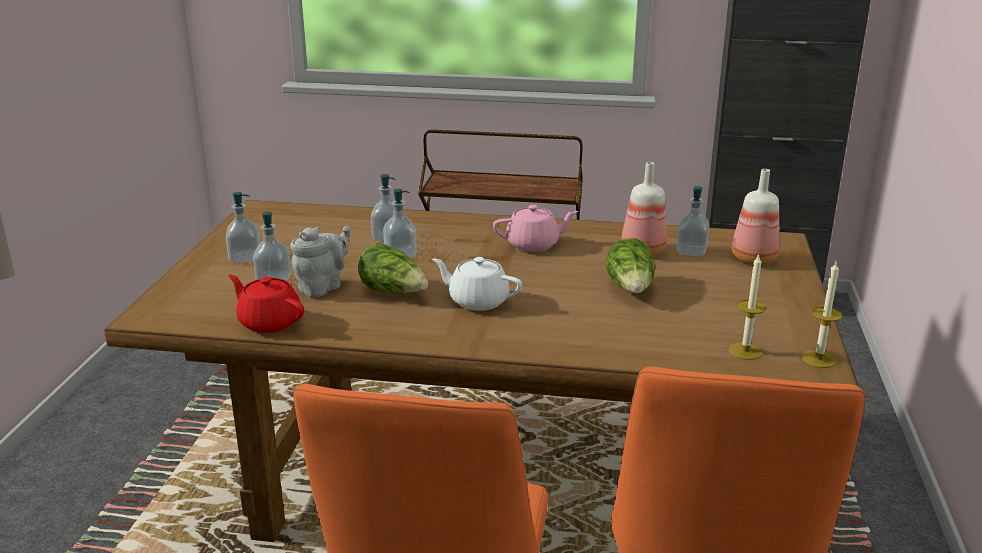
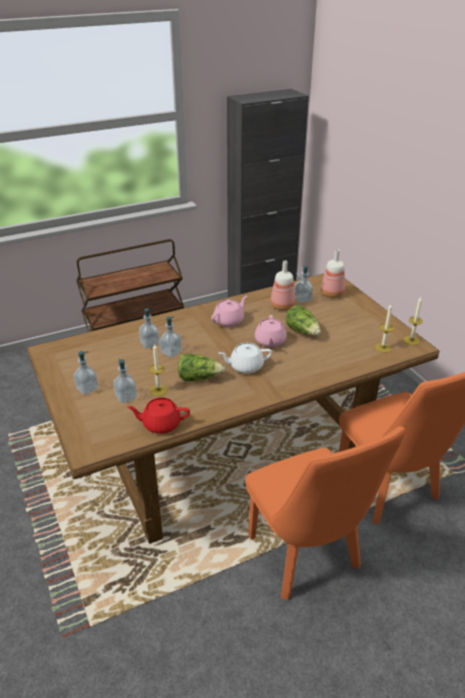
camera: 35 degrees left, 10 degrees up
grey teapot [290,226,350,297] -> candle [149,343,168,396]
none -> pink teapot [255,315,287,347]

